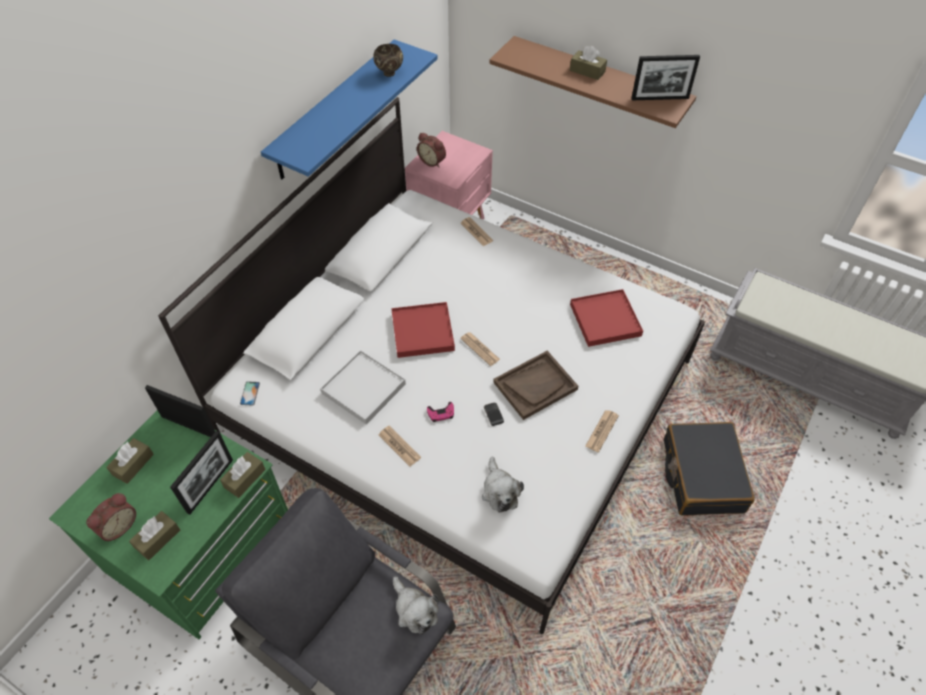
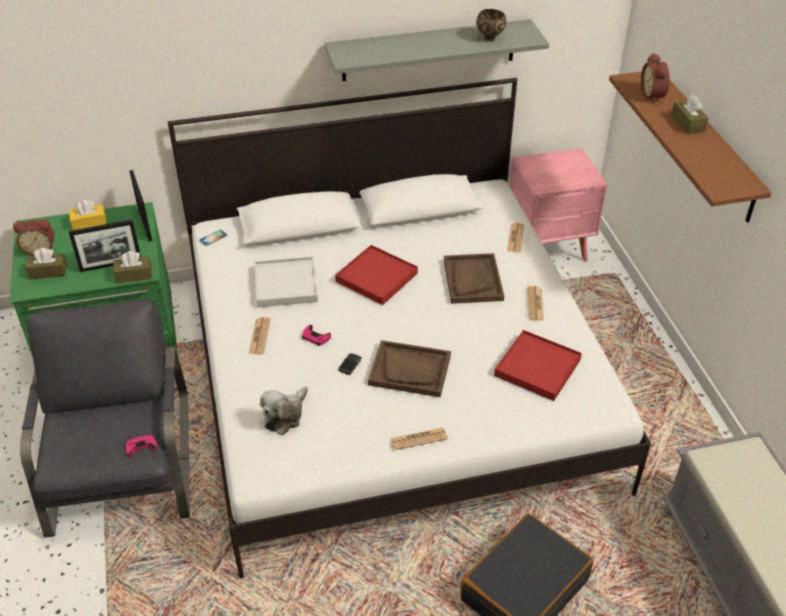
camera: 45 degrees right, 10 degrees down
brown tissue box [106,438,154,484] -> yellow tissue box [69,200,107,230]
blue shelf [261,39,438,179] -> grey shelf [324,19,549,81]
plush toy [393,576,439,635] -> pink game controller [126,434,157,457]
alarm clock [417,132,446,168] -> alarm clock moved to [641,53,670,103]
newspaper [460,332,500,366] -> newspaper moved to [528,286,543,321]
picture frame [631,55,700,100] -> none
none -> brown tray [444,253,504,304]

